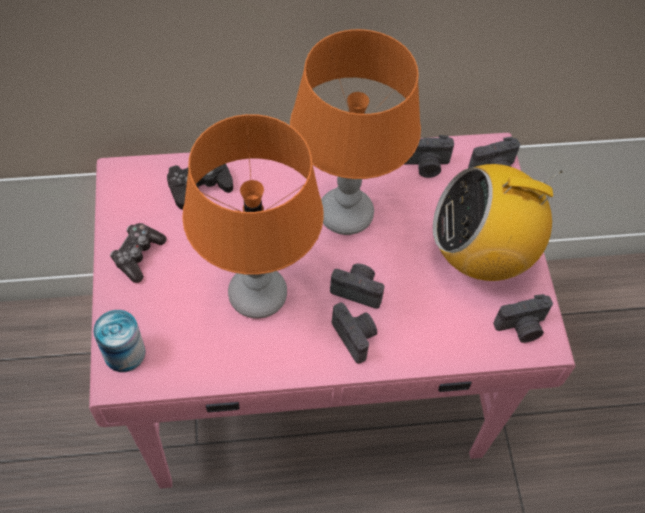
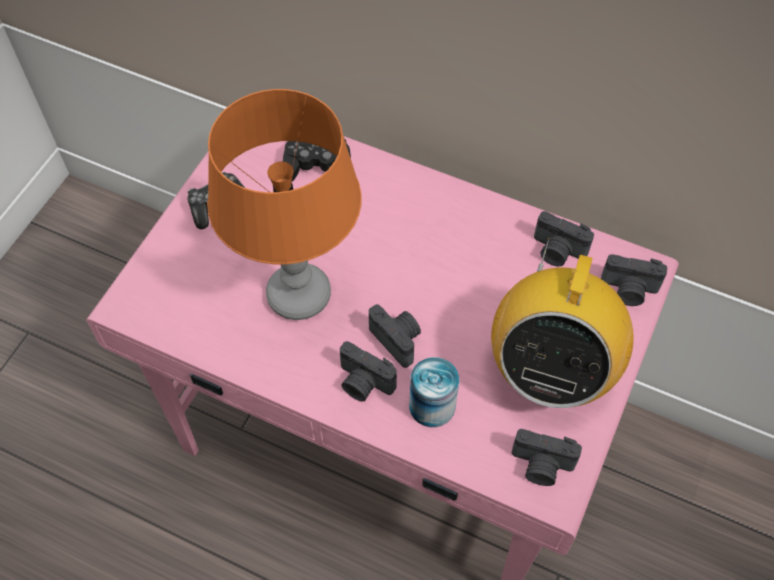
camera: 35 degrees right, 0 degrees up
can [93,310,145,372] -> can moved to [409,357,459,427]
orange table lamp [290,29,421,235] -> none
camera [332,303,377,364] -> camera turned 120 degrees clockwise [340,341,397,402]
radio [433,164,562,281] -> radio turned 105 degrees counterclockwise [491,238,634,408]

